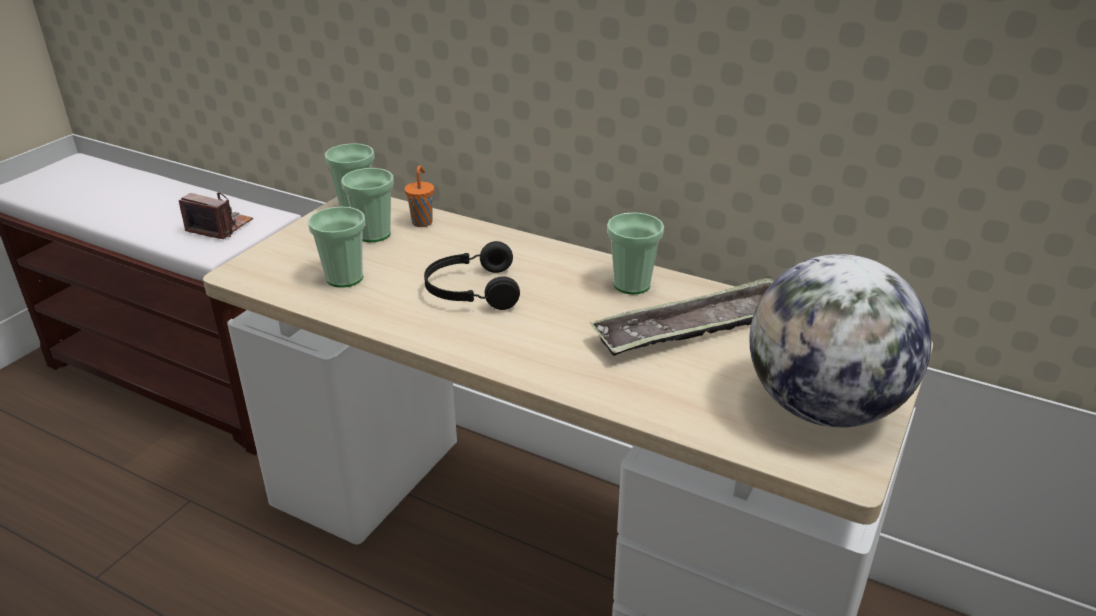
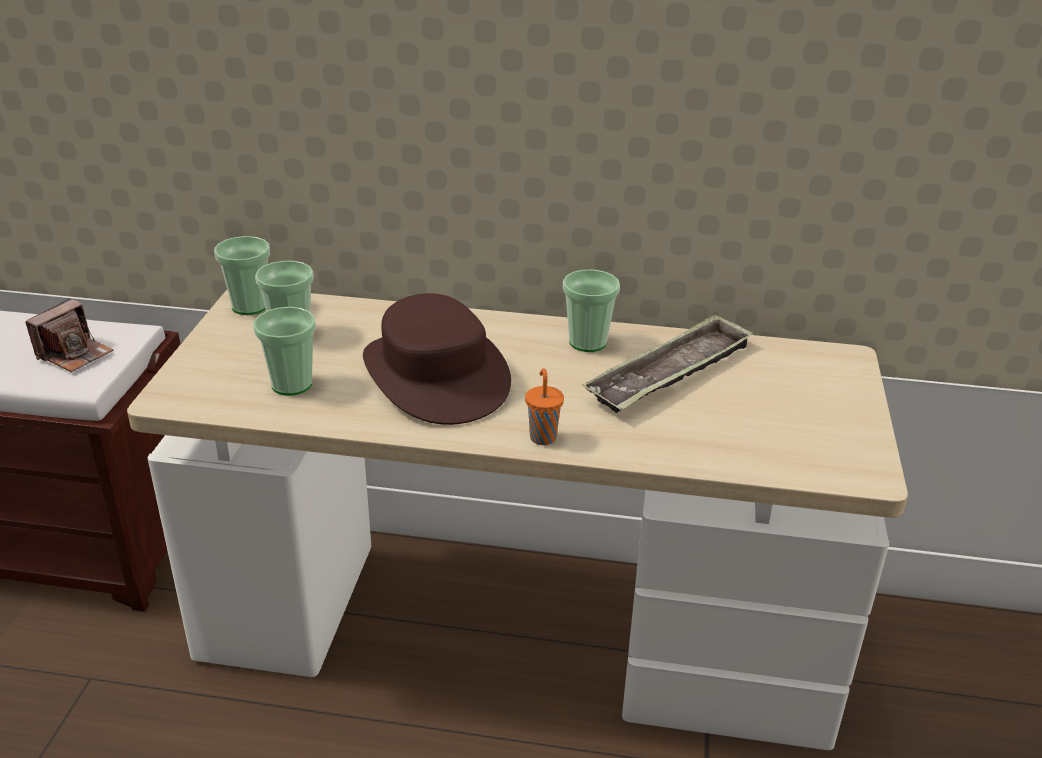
camera: 20 degrees left, 0 degrees up
camera [179,192,253,239] -> camera turned 120 degrees clockwise [25,299,114,372]
orange cup [404,166,434,227] -> orange cup moved to [525,368,564,445]
black headphones [424,241,520,310] -> brown hat [363,293,511,425]
globe [749,254,931,428] -> none

